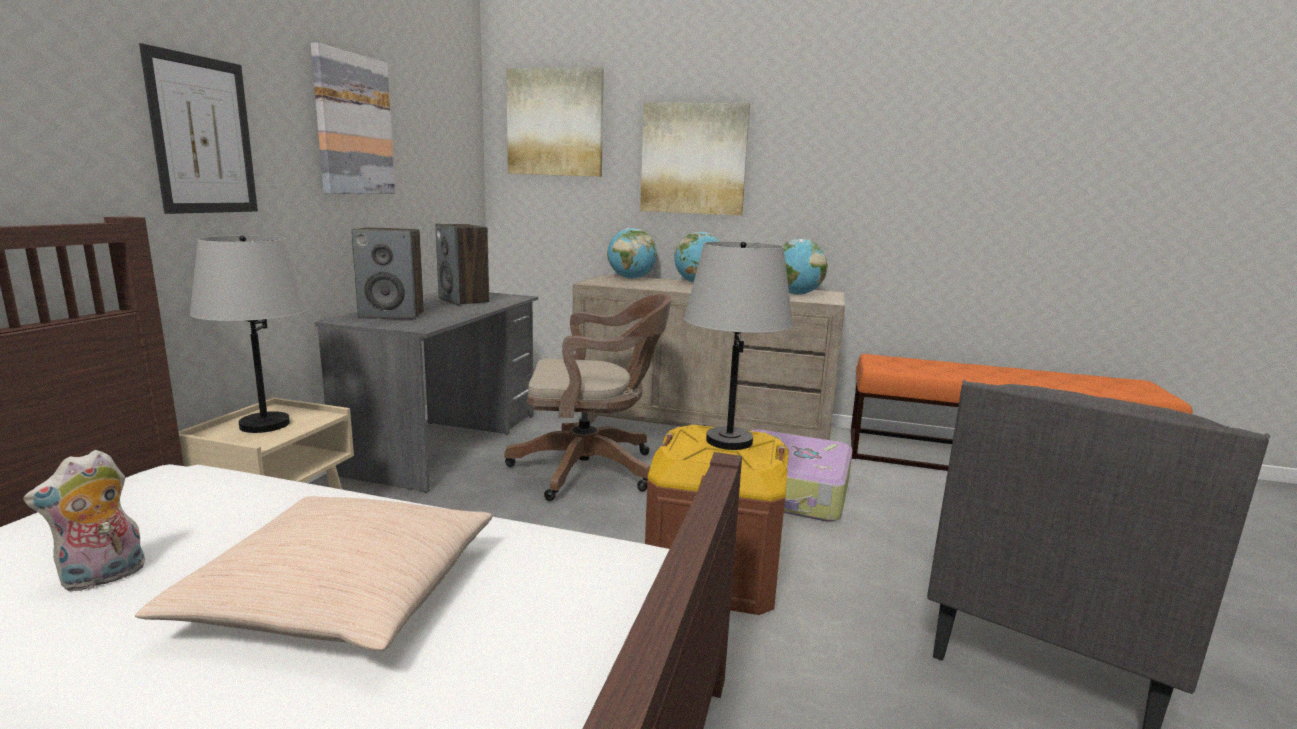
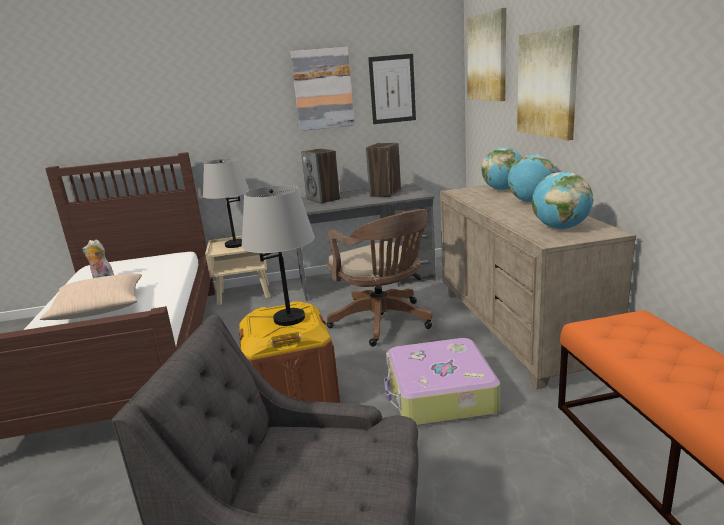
camera: 65 degrees right, 5 degrees up
picture [139,43,258,214] -> picture moved to [368,54,416,124]

